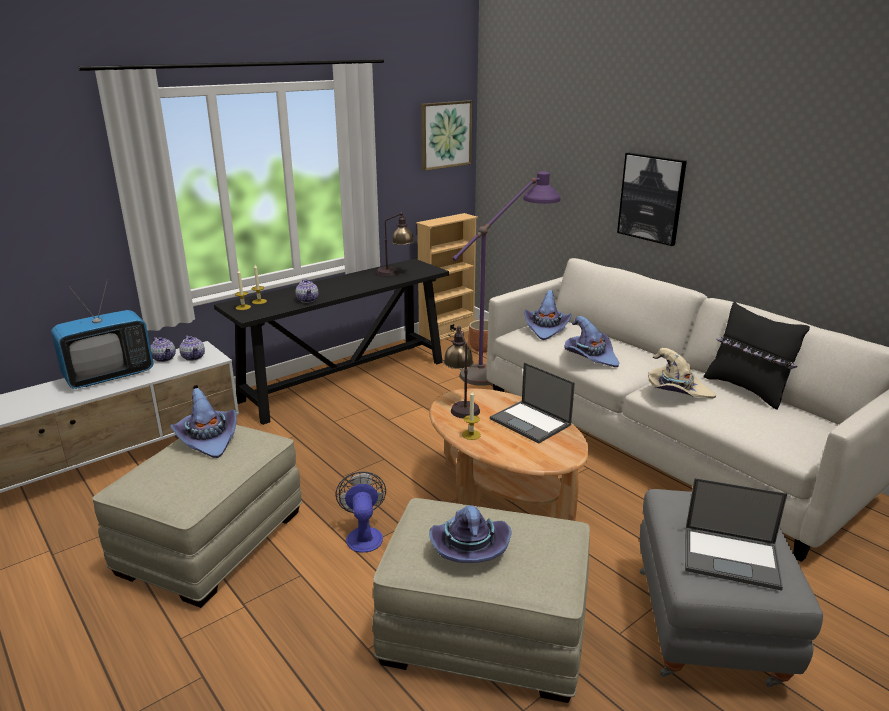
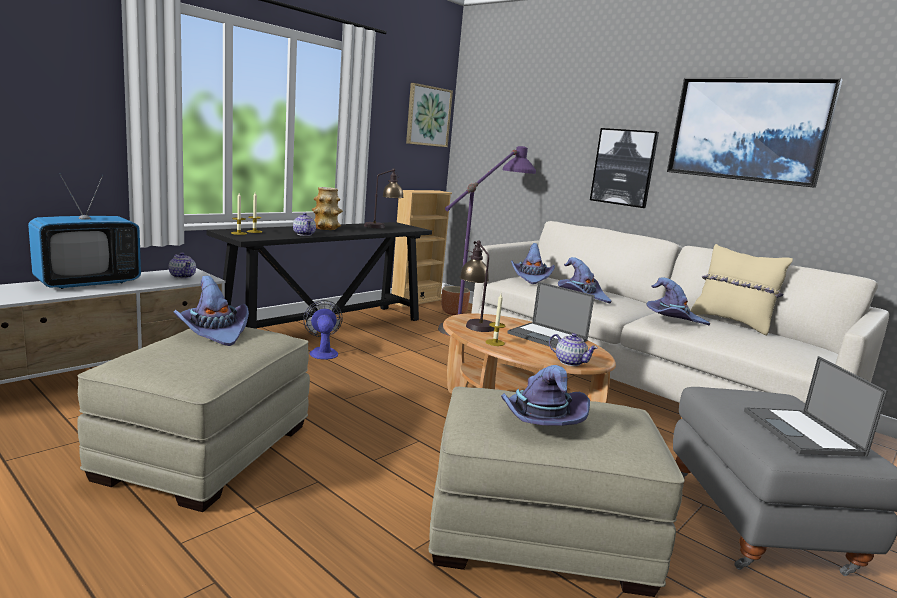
camera: 10 degrees left, 10 degrees down
teapot [150,337,176,362] -> teapot moved to [549,333,598,366]
fan [336,471,386,553] -> fan moved to [303,300,343,360]
beige hat [648,348,716,398] -> purple hat [646,277,710,325]
laptop [685,478,787,591] -> laptop turned 75 degrees clockwise [744,356,887,456]
black pillow [704,302,810,410] -> beige pillow [690,244,793,335]
none -> vase [312,187,343,230]
none -> picture [667,78,842,188]

